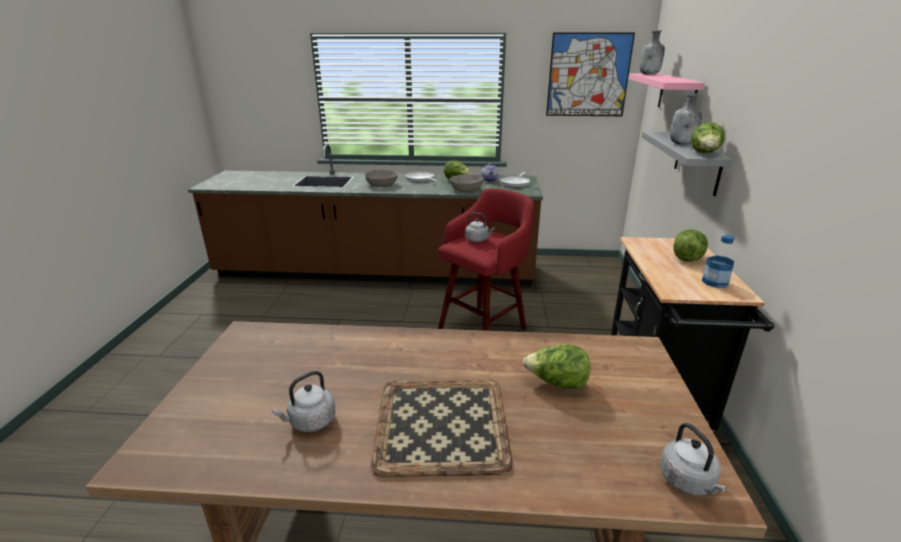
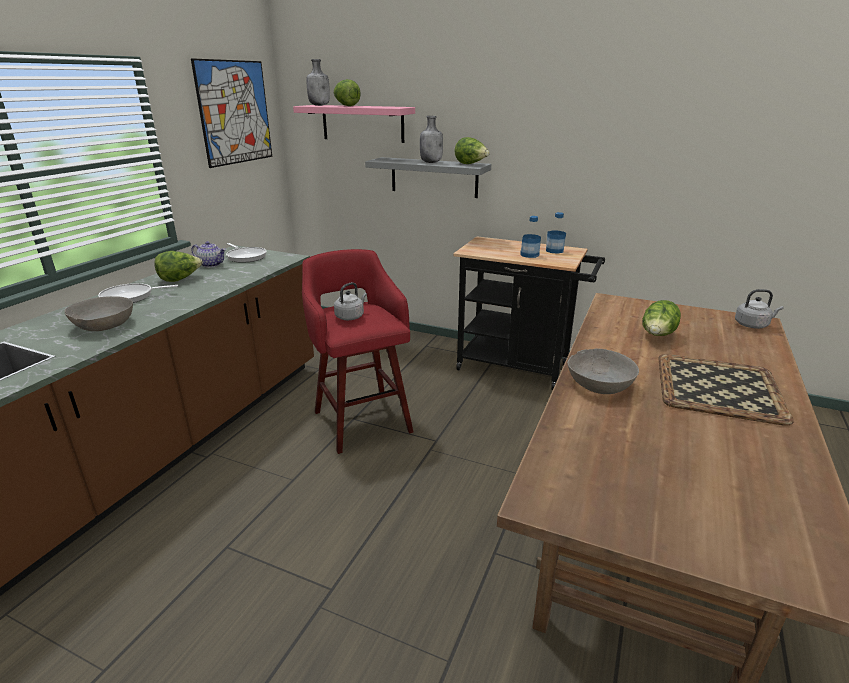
camera: 70 degrees left, 0 degrees up
grey kettle [272,371,335,432] -> none
grey bowl [450,175,484,192] -> grey bowl moved to [567,348,639,394]
lettuce [673,229,708,262] -> lettuce moved to [334,79,361,106]
none -> bottle [520,216,541,258]

